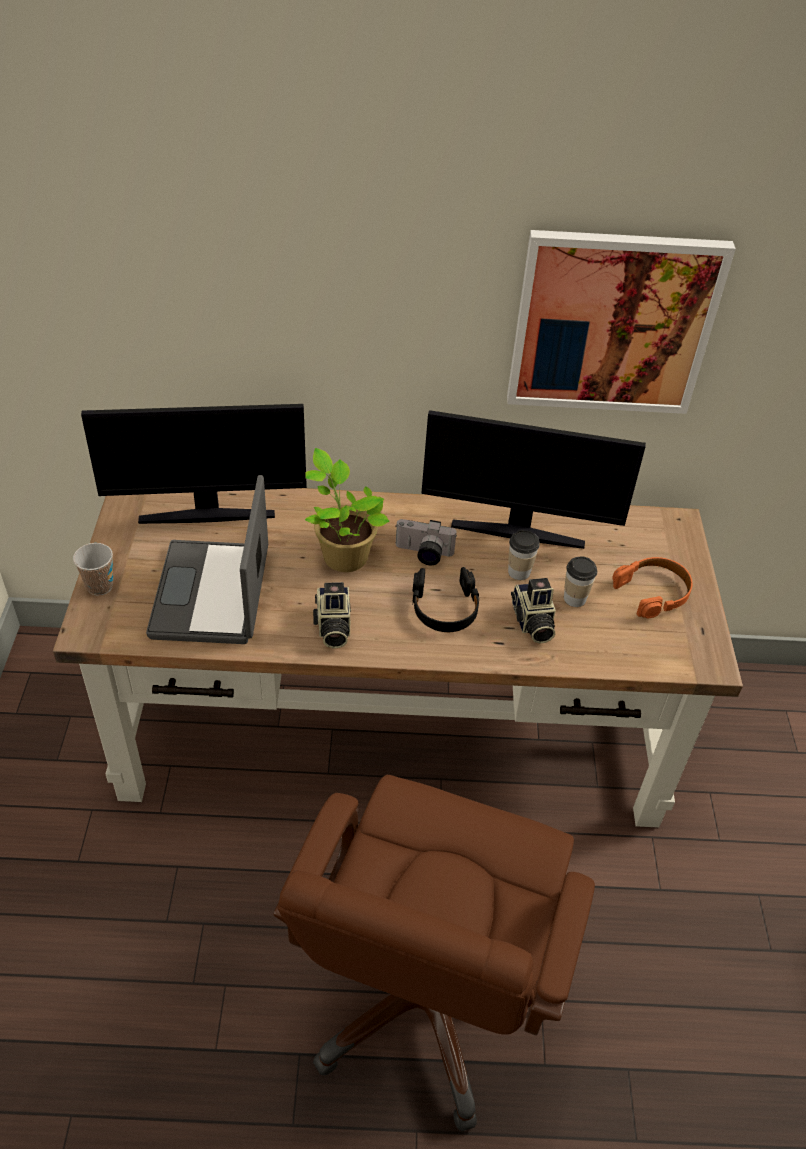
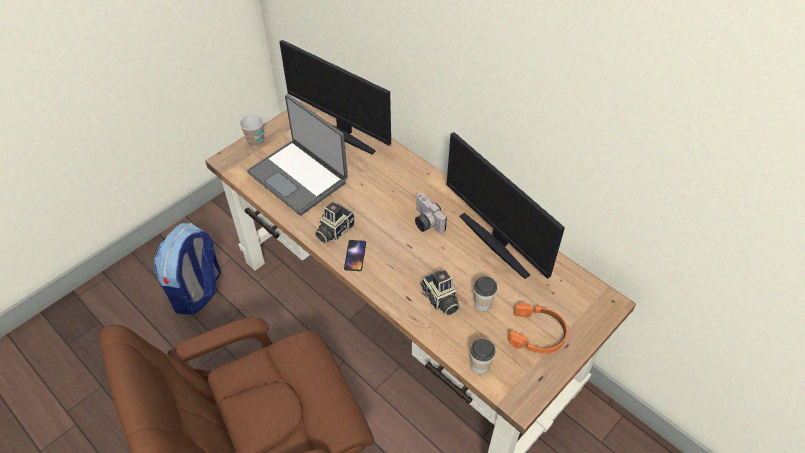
camera: 45 degrees right, 5 degrees up
laptop [146,475,268,644] -> laptop turned 90 degrees counterclockwise [247,94,348,215]
potted plant [305,448,390,572] -> none
black headphones [413,567,479,632] -> none
picture [507,230,736,414] -> none
cup [508,530,540,580] -> cup moved to [470,339,495,374]
camera [511,578,556,643] -> camera turned 60 degrees counterclockwise [420,270,460,316]
none -> backpack [154,223,221,314]
none -> phone [344,240,366,271]

